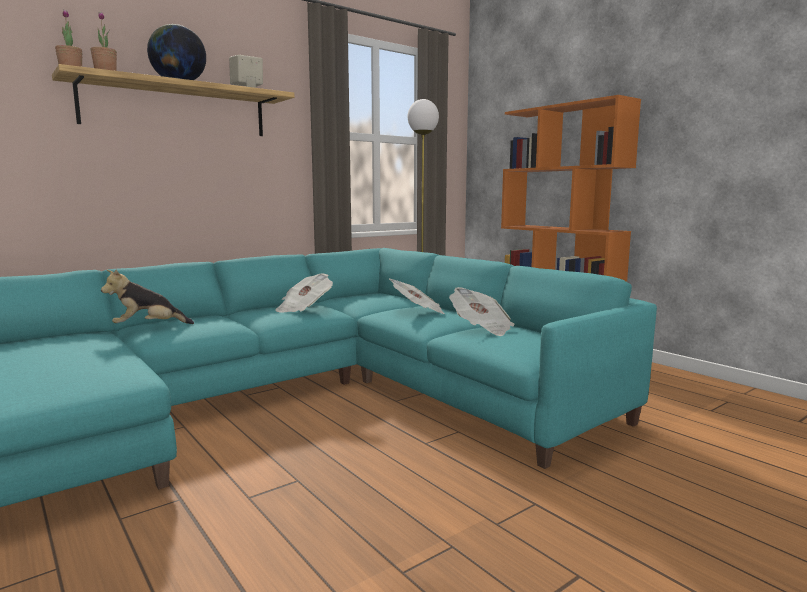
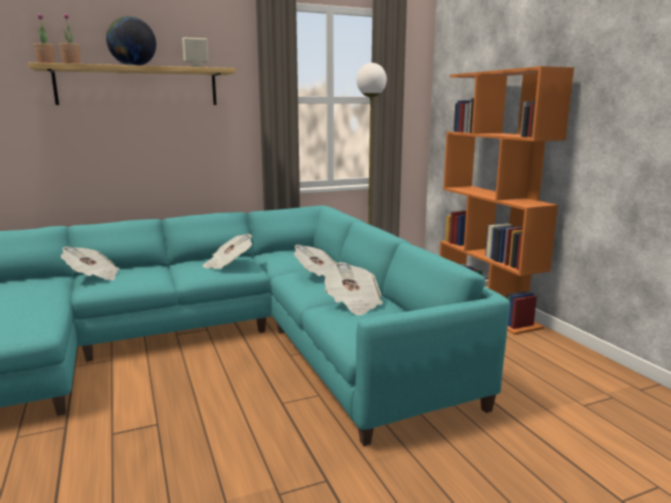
camera: 15 degrees right, 5 degrees up
plush toy [101,269,194,324] -> newspaper [61,247,120,280]

